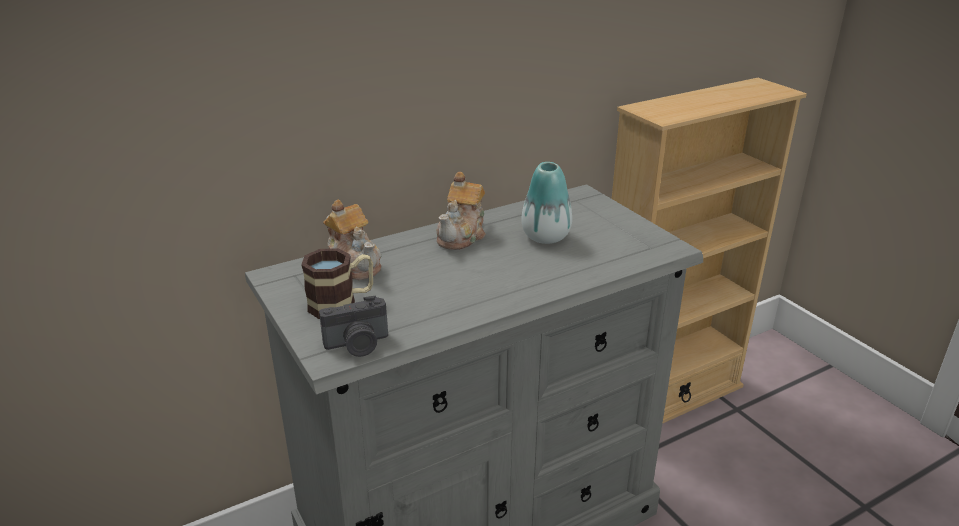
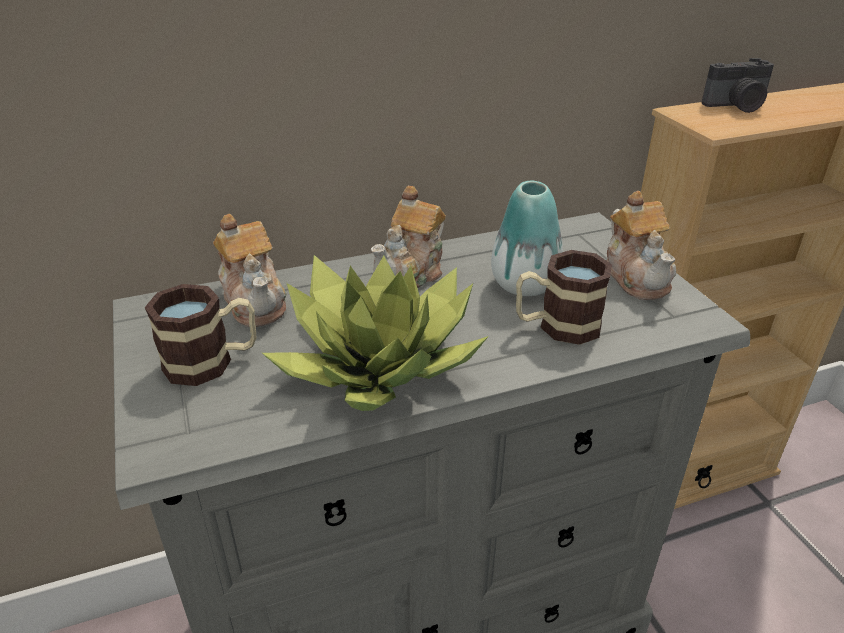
camera: 10 degrees right, 5 degrees up
camera [319,296,388,357] -> camera moved to [701,58,774,113]
none -> potted plant [262,255,489,411]
none -> mug [516,250,612,345]
none -> teapot [606,191,676,300]

